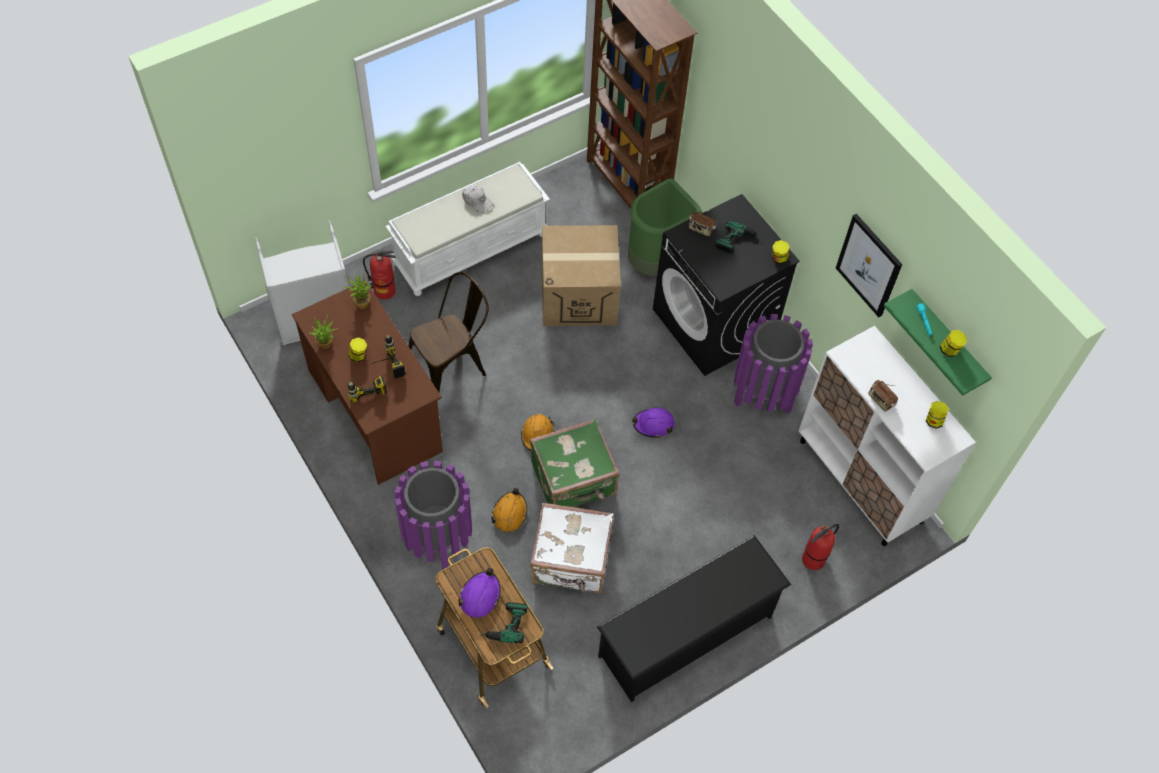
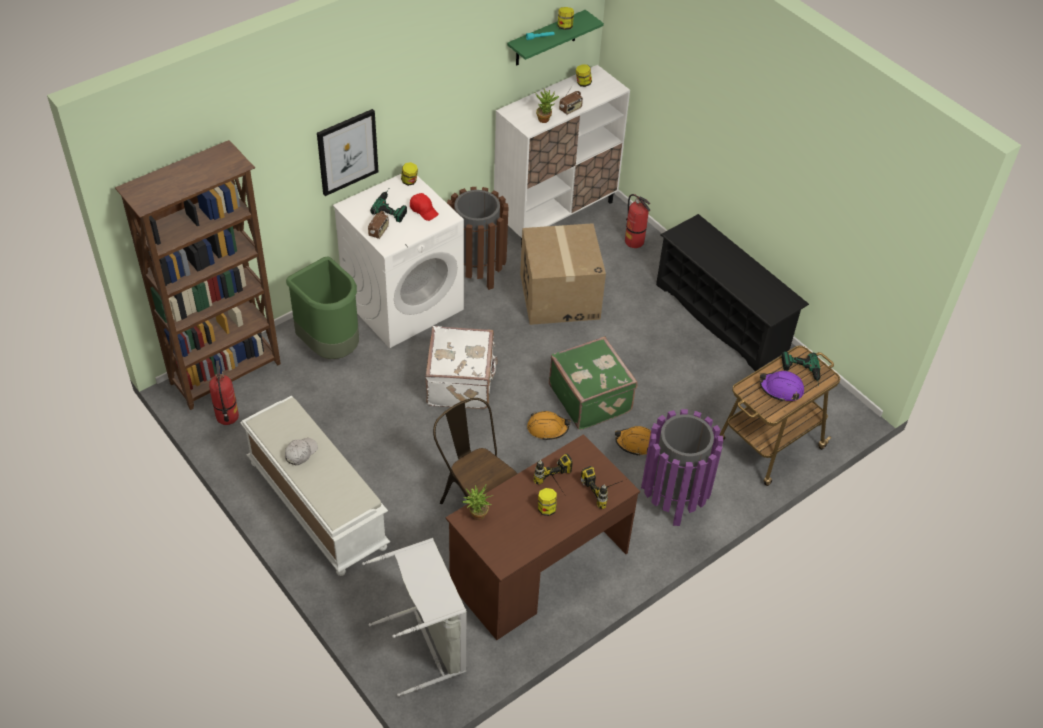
camera: 95 degrees left, 10 degrees down
potted plant [309,315,338,349] -> potted plant moved to [534,89,559,123]
fire extinguisher [363,250,396,300] -> fire extinguisher moved to [209,361,239,425]
white suitcase [530,503,614,594] -> white suitcase moved to [425,326,498,409]
cardboard box [542,225,621,326] -> cardboard box moved to [520,223,606,325]
purple hard hat [632,408,675,438] -> none
black washing machine [653,194,800,376] -> white washing machine [333,174,464,348]
purple trash can [734,314,813,414] -> brown trash can [447,187,508,290]
picture [836,214,902,317] -> picture moved to [317,109,378,196]
none -> red cap [410,193,439,221]

